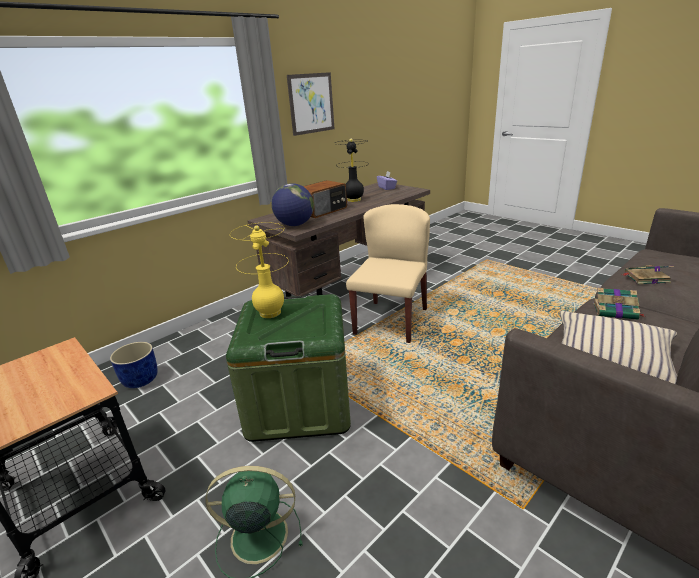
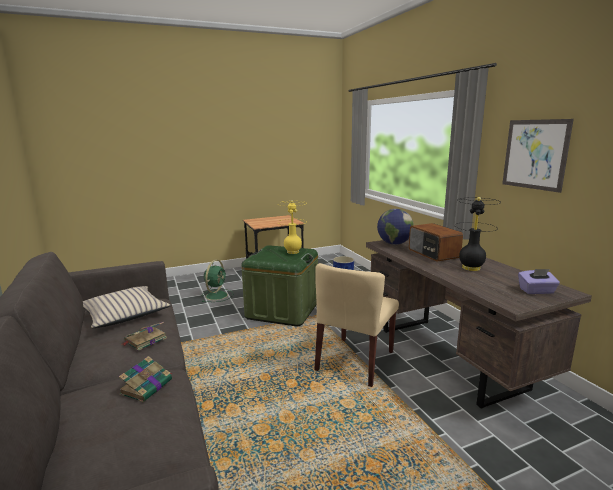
camera: 110 degrees right, 10 degrees down
beige chair [346,204,430,343] -> beige chair turned 75 degrees clockwise [314,263,399,387]

